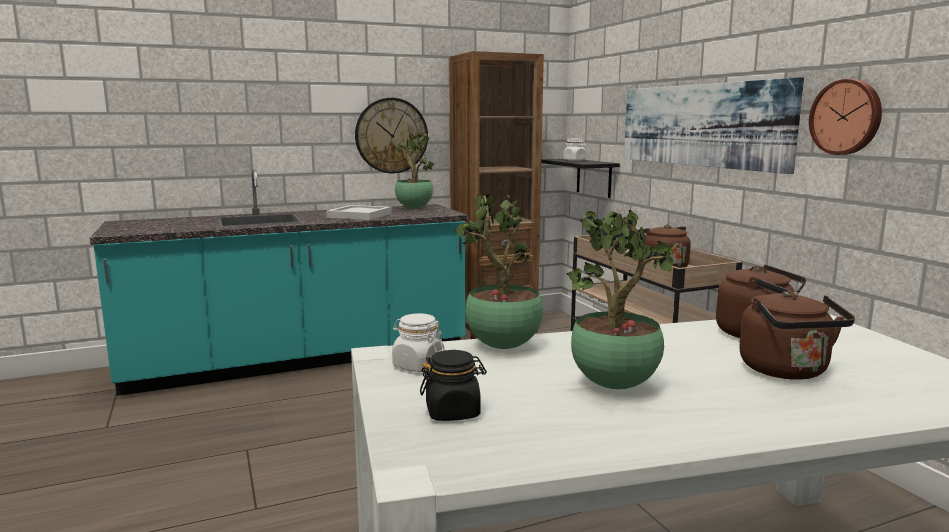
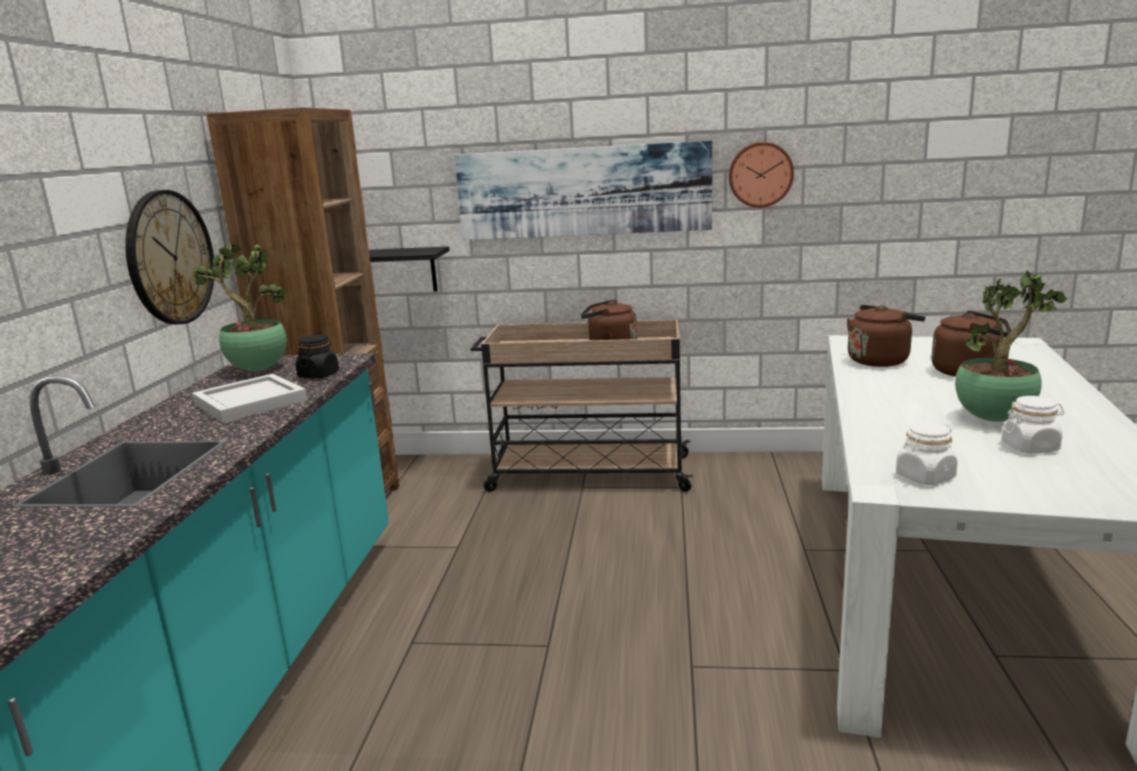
camera: 60 degrees left, 5 degrees up
black jar [420,350,487,421] -> black jar moved to [295,335,339,379]
potted plant [455,194,543,349] -> none
white jar [563,139,586,161] -> white jar moved to [1002,396,1064,453]

